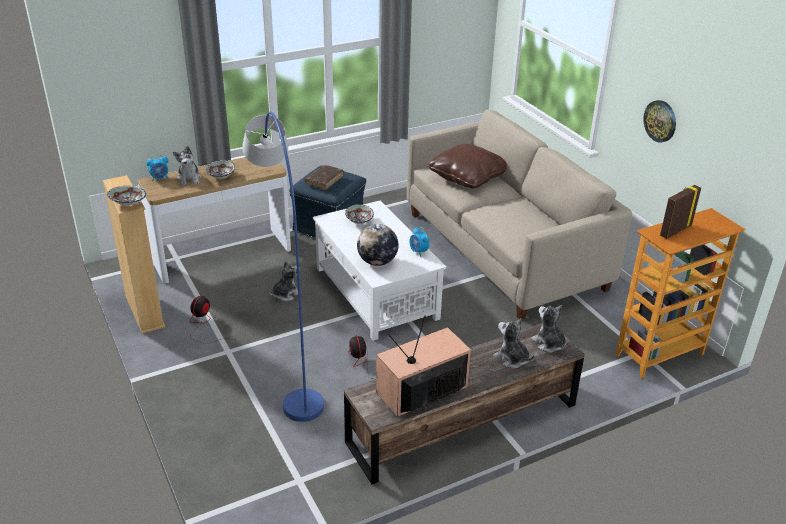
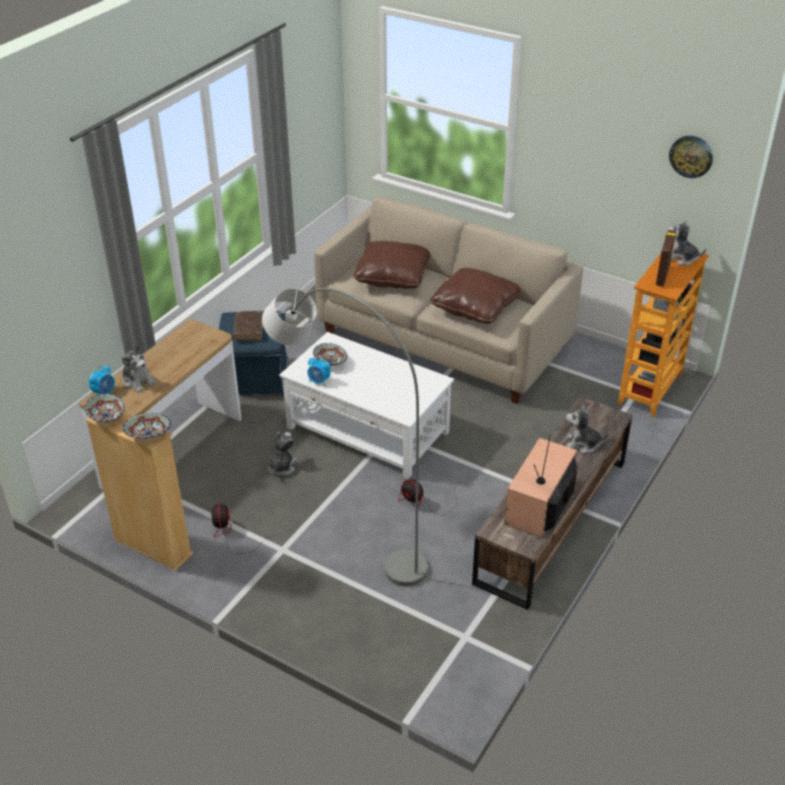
camera: 30 degrees left, 5 degrees up
bowl [206,160,235,179] -> bowl moved to [85,394,125,423]
blue floor lamp [242,111,324,422] -> grey floor lamp [262,288,428,587]
globe [357,224,398,266] -> none
alarm clock [409,227,429,256] -> alarm clock moved to [307,356,331,386]
plush toy [531,305,569,353] -> plush toy moved to [668,220,706,265]
wall clock [643,100,676,142] -> wall clock moved to [669,136,713,178]
none -> brown pillow [430,268,521,324]

